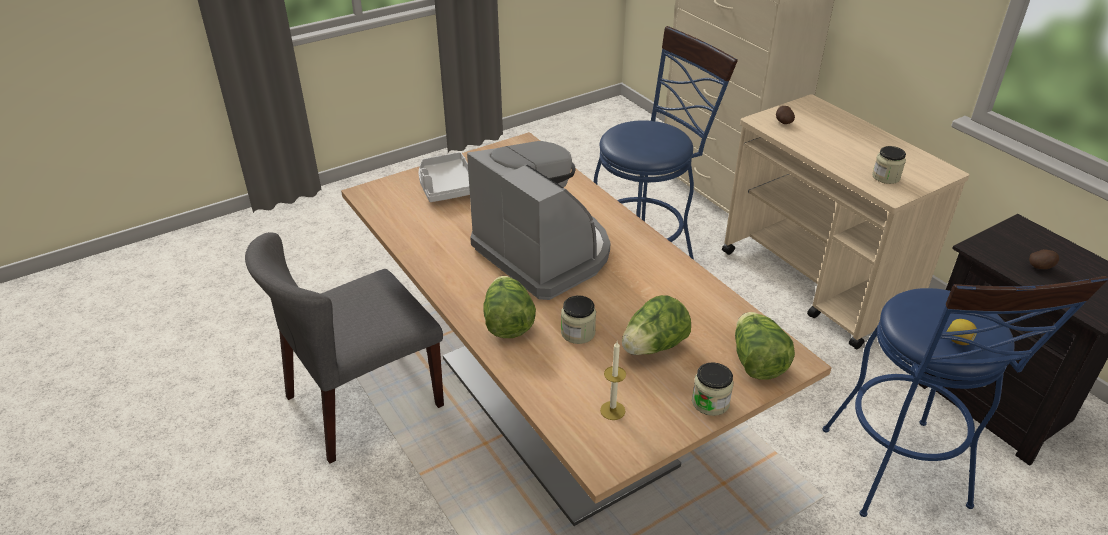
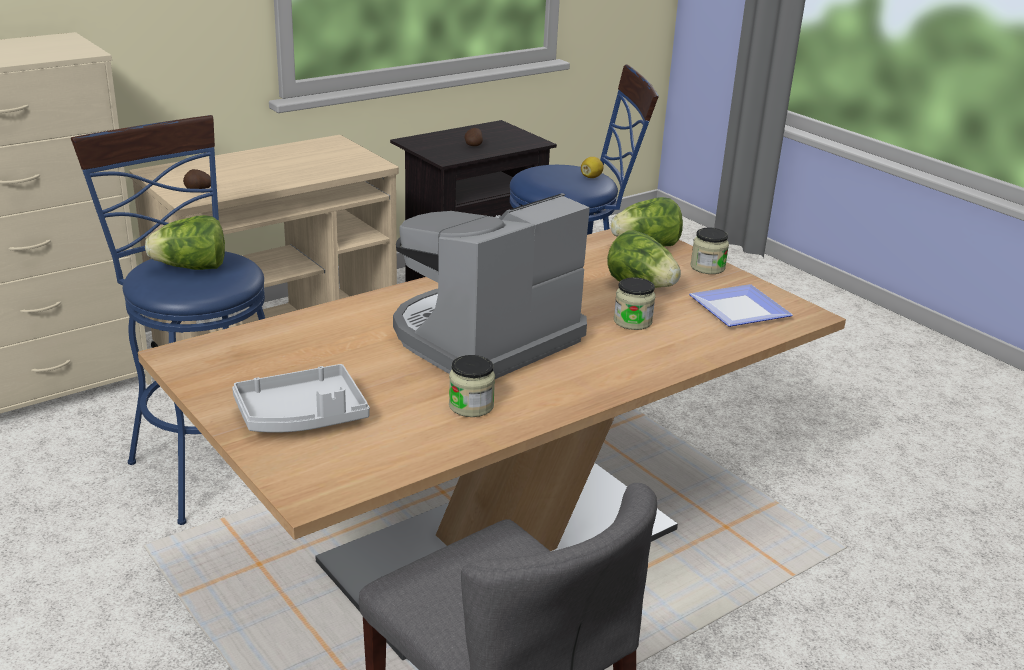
camera: 95 degrees left, 10 degrees down
lettuce [483,276,536,338] -> lettuce moved to [145,215,225,270]
candle [600,342,626,420] -> plate [689,284,793,327]
jar [872,146,906,184] -> jar moved to [449,355,495,417]

